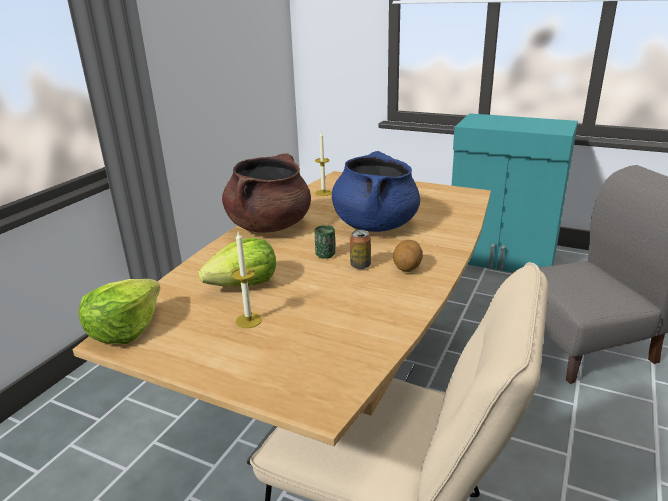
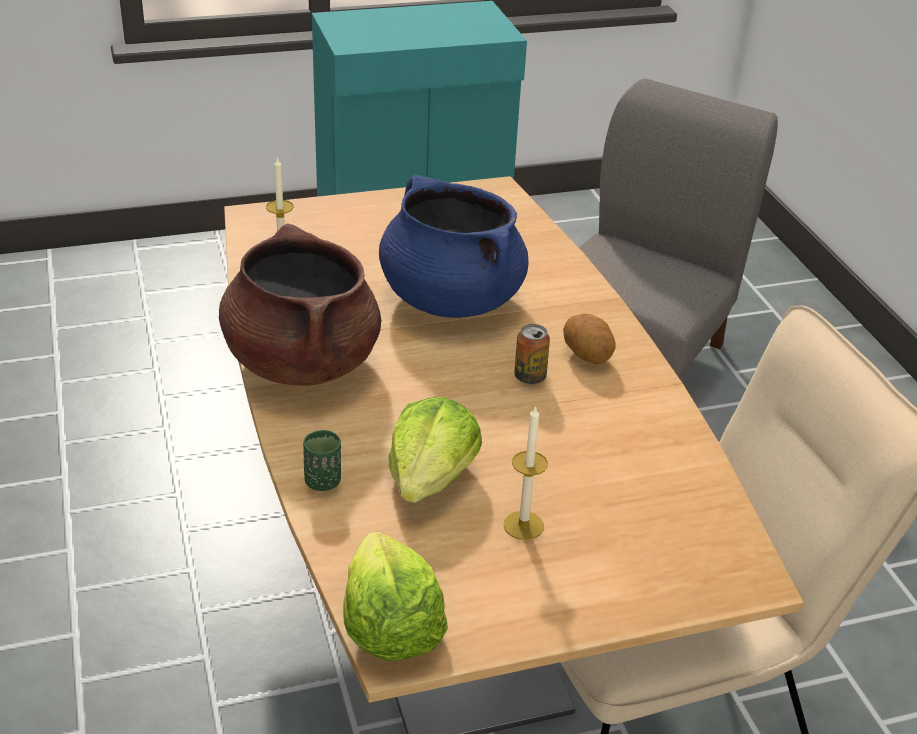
camera: 45 degrees left, 10 degrees up
green cup [314,225,335,259] -> green cup moved to [303,430,341,491]

